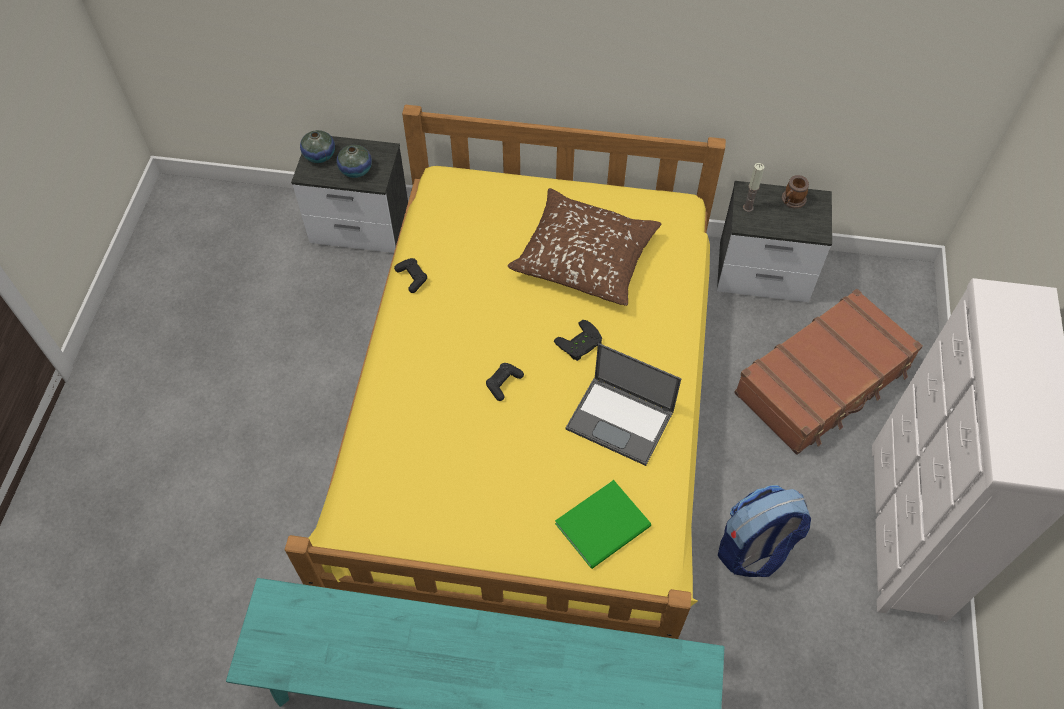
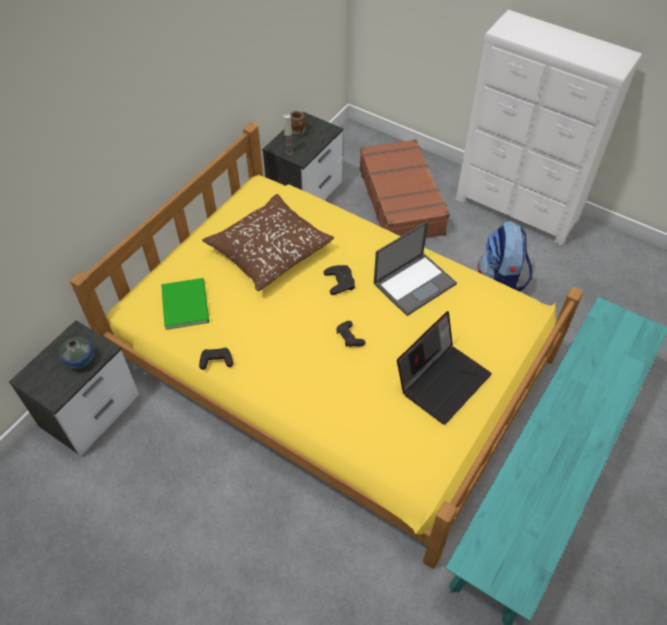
camera: 65 degrees left, 5 degrees down
vase [300,130,335,163] -> none
green book [555,480,651,569] -> green book moved to [161,278,209,330]
none -> laptop [397,311,492,425]

